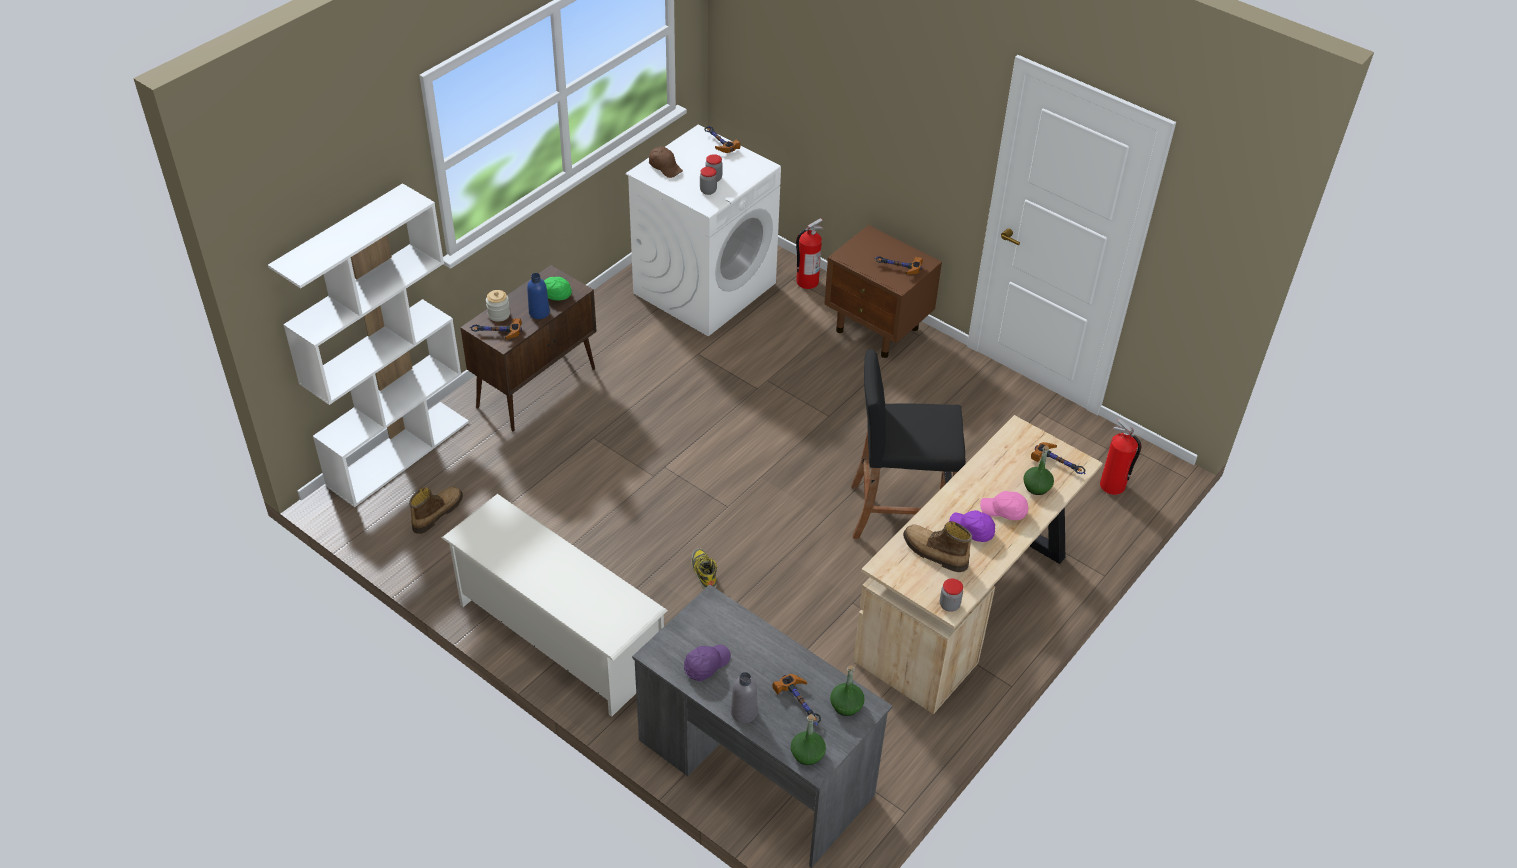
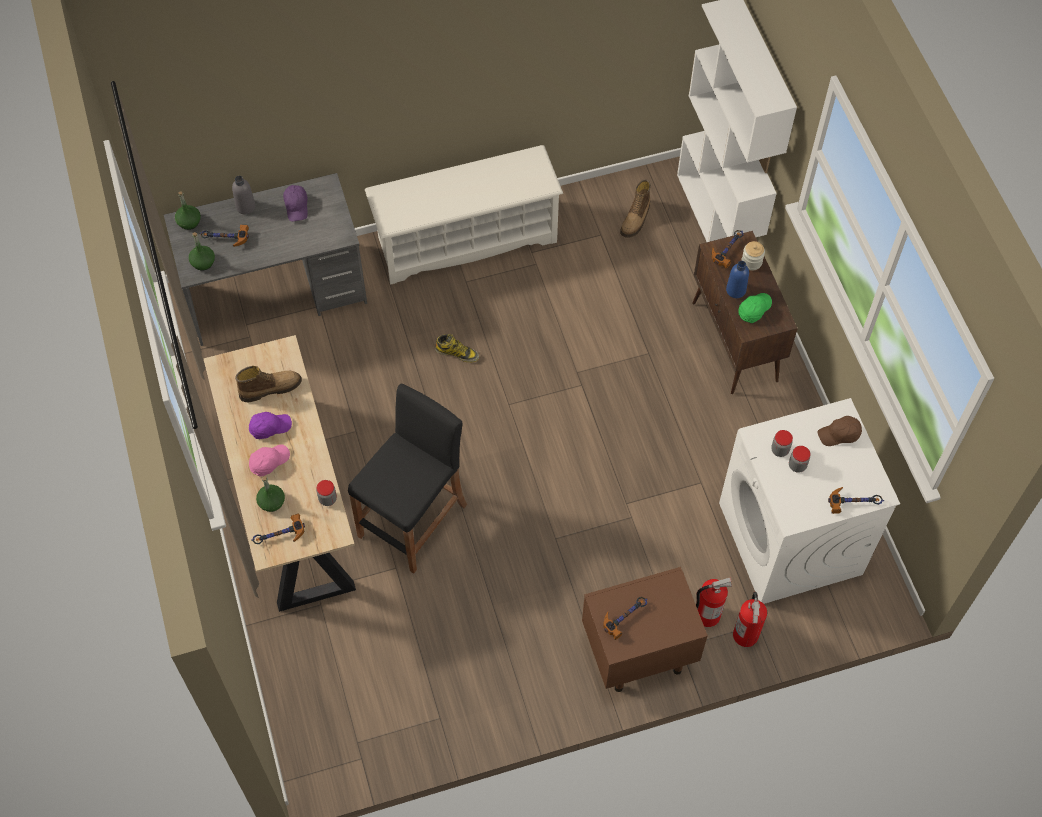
camera: 125 degrees right, 15 degrees up
boot [409,487,463,534] -> boot turned 45 degrees clockwise [620,179,651,238]
jar [940,579,963,612] -> jar moved to [317,480,337,506]
fire extinguisher [1100,418,1141,495] -> fire extinguisher moved to [696,578,732,627]

